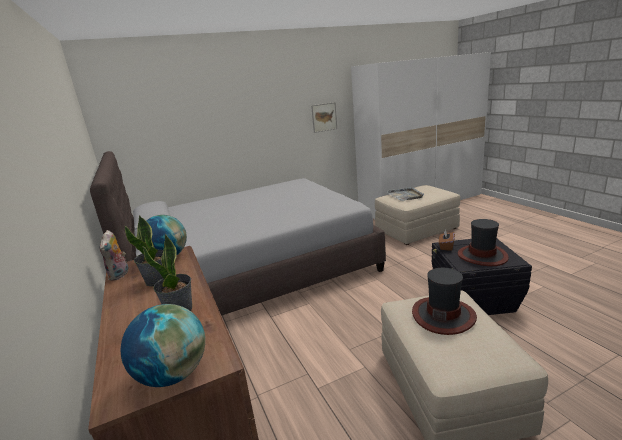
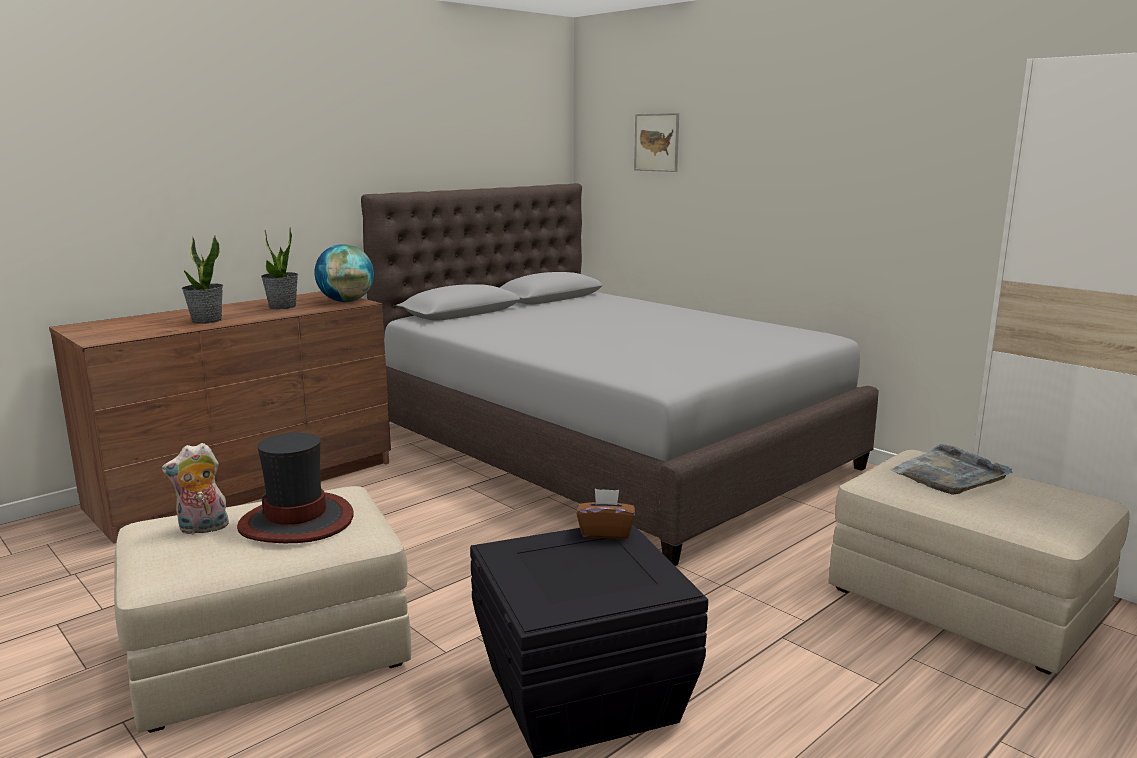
camera: 70 degrees right, 5 degrees down
plush toy [99,230,128,281] -> plush toy moved to [162,443,230,535]
globe [121,304,205,387] -> none
picture [311,102,337,133] -> picture moved to [634,113,679,172]
hat [458,219,509,266] -> none

